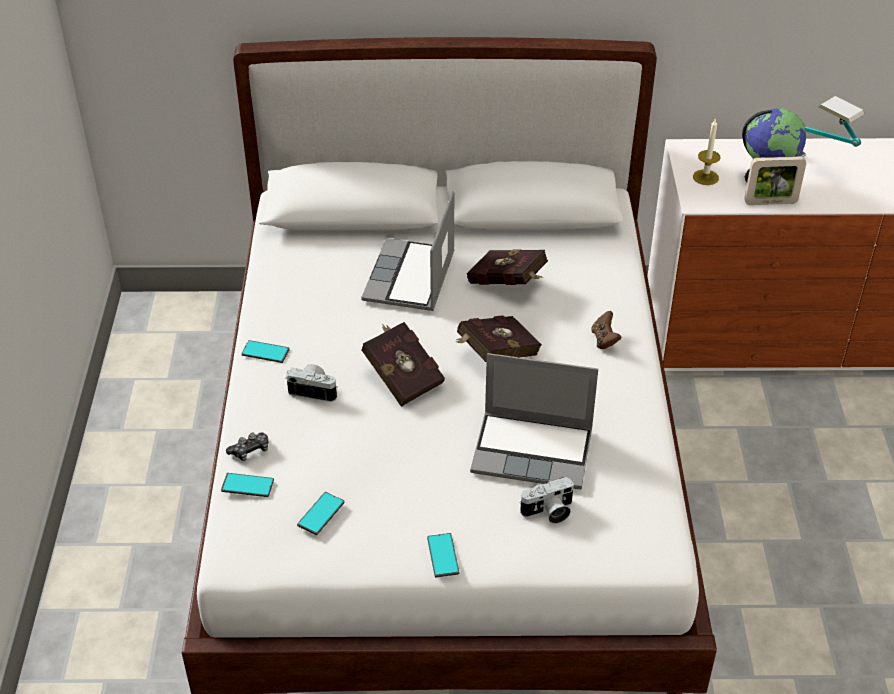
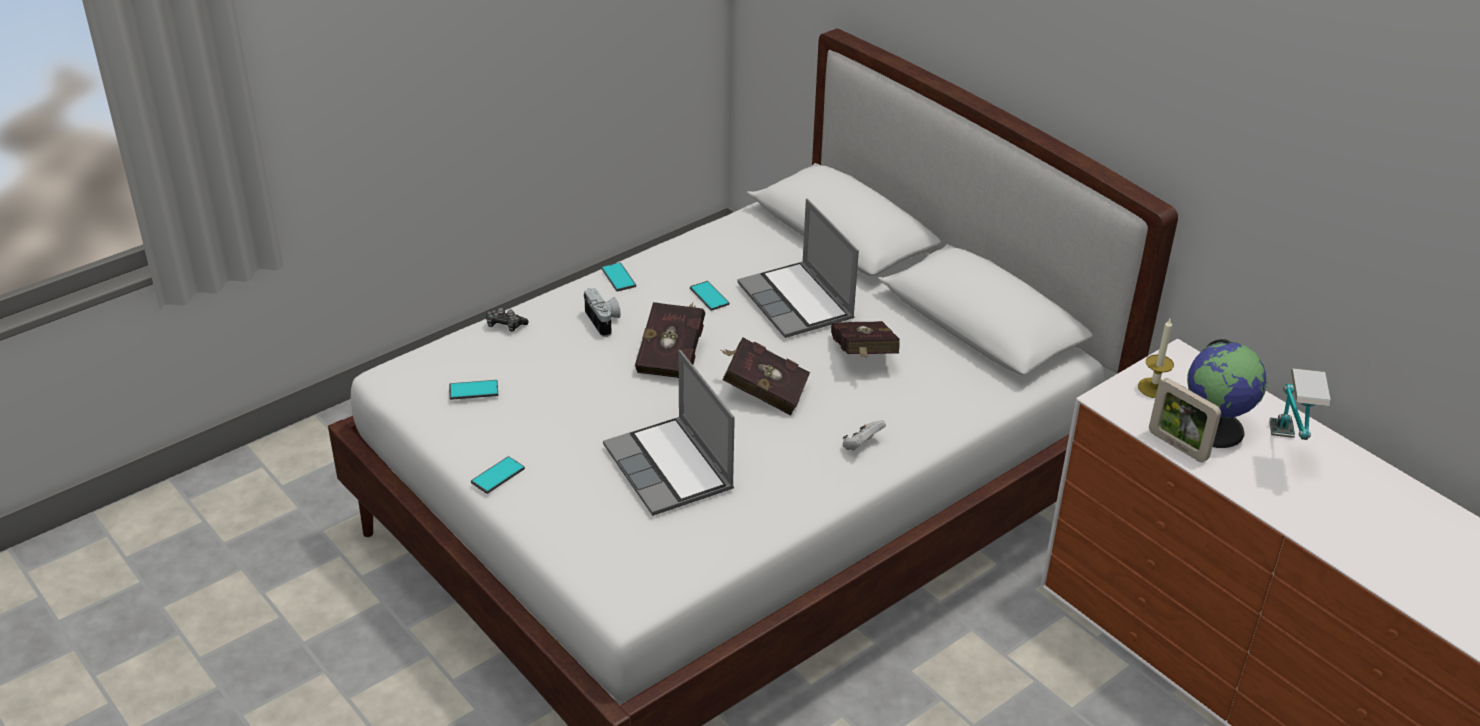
camera: 50 degrees right, 5 degrees down
phone [221,473,274,497] -> phone moved to [690,281,729,311]
laptop [361,191,455,311] -> laptop turned 90 degrees counterclockwise [737,198,859,338]
camera [519,477,574,523] -> none
brown game controller [591,311,622,349] -> white game controller [843,420,886,451]

